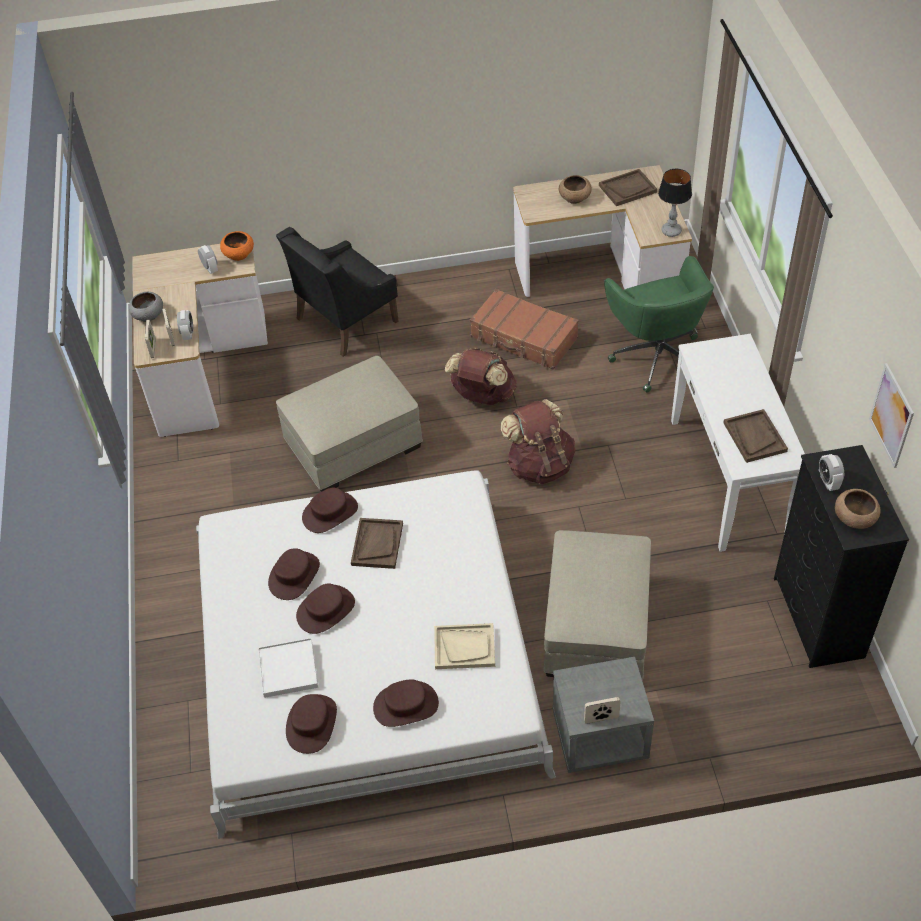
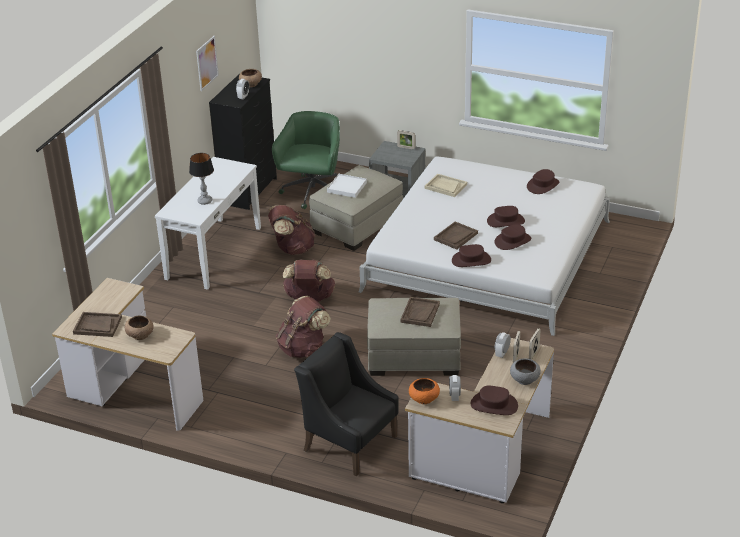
camera: 150 degrees left, 15 degrees down
white tray [258,638,318,698] -> white tray moved to [327,174,367,198]
black armchair [276,227,399,357] -> black armchair turned 135 degrees counterclockwise [294,332,399,476]
brown hat [373,680,439,727] -> brown hat moved to [471,386,518,415]
brown suitcase [470,289,579,370] -> none
green office chair [604,256,714,393] -> green office chair moved to [272,111,340,209]
table lamp [658,169,692,237] -> table lamp moved to [189,153,214,205]
brown tray [723,409,788,463] -> brown tray moved to [400,297,440,327]
none -> brown backpack [268,205,315,255]

